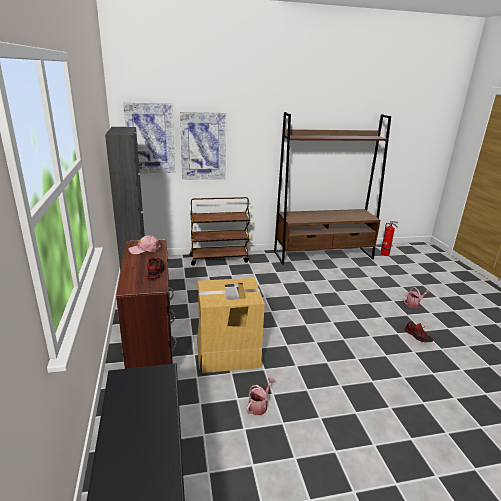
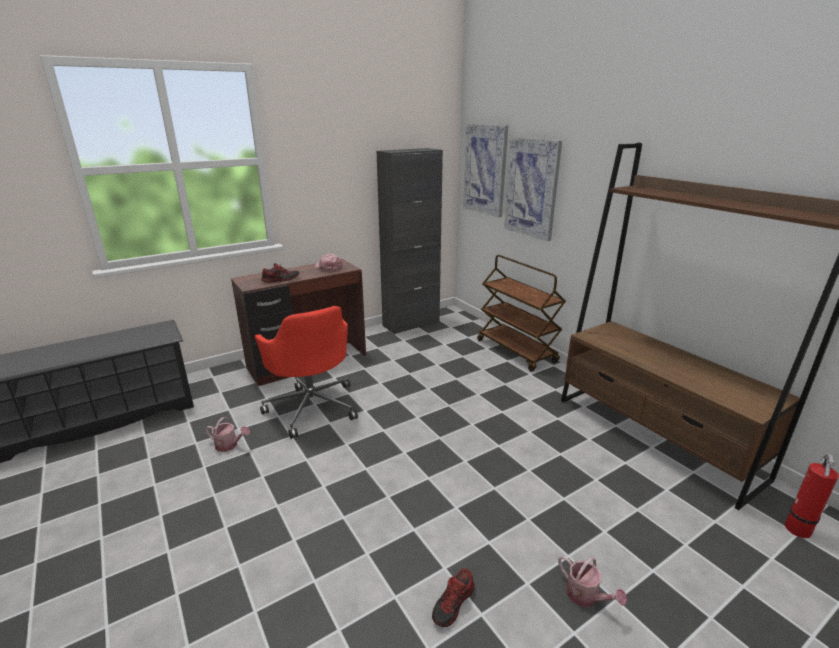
camera: 70 degrees right, 0 degrees up
cardboard box [197,278,265,373] -> red office chair [254,306,358,439]

